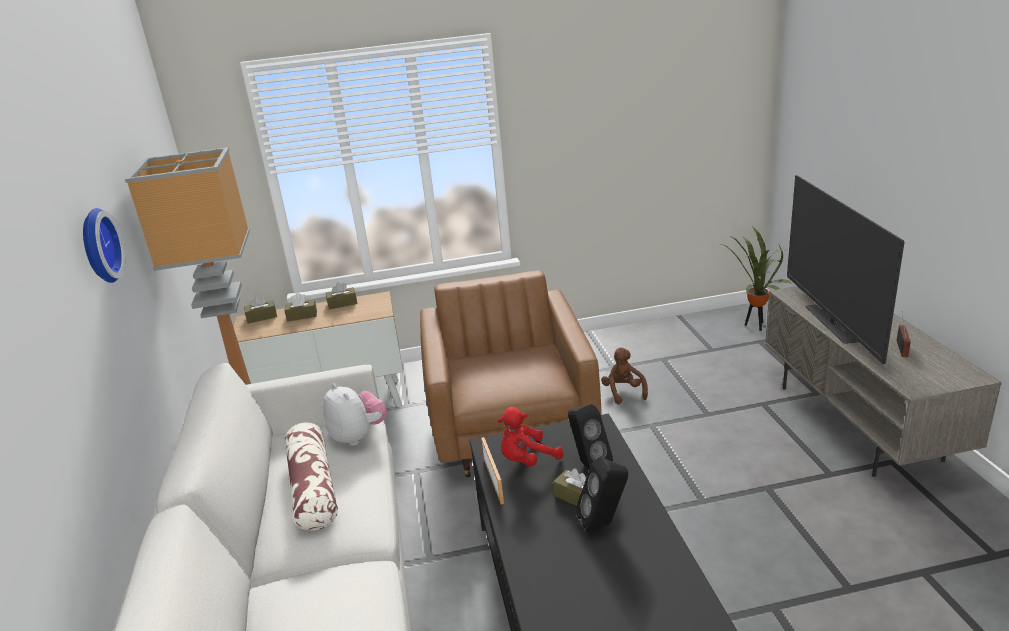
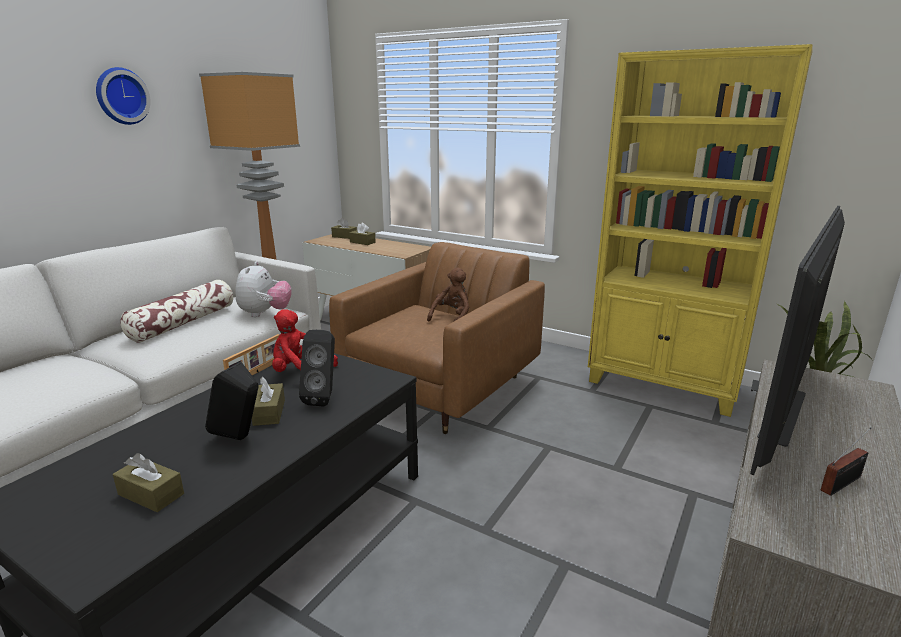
camera: 40 degrees right, 5 degrees down
brown tissue box [326,282,357,309] -> brown tissue box moved to [113,453,184,512]
brown plush toy [601,347,648,405] -> brown plush toy moved to [427,267,469,322]
none -> yellow bookcase [588,44,813,417]

